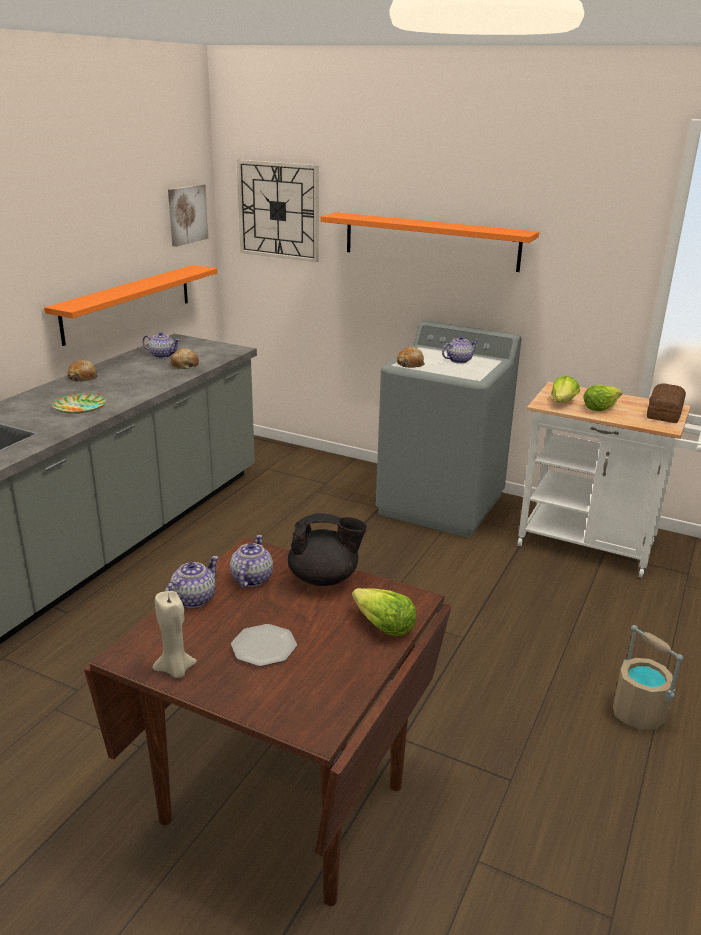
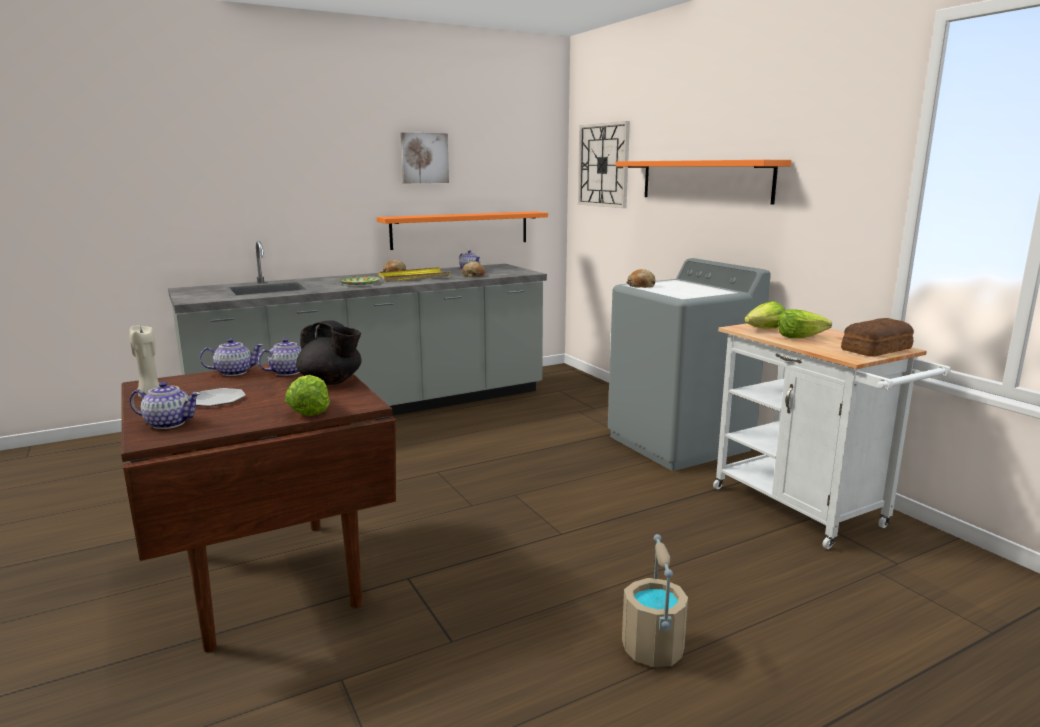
camera: 35 degrees right, 10 degrees down
picture [168,184,208,247] -> picture moved to [400,132,449,183]
teapot [442,336,478,364] -> teapot moved to [130,382,201,429]
none -> yellow tray [378,267,450,282]

